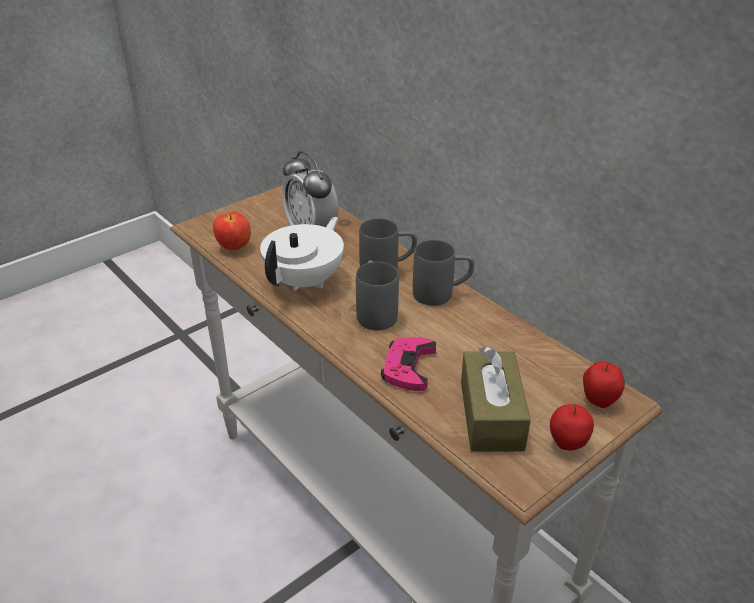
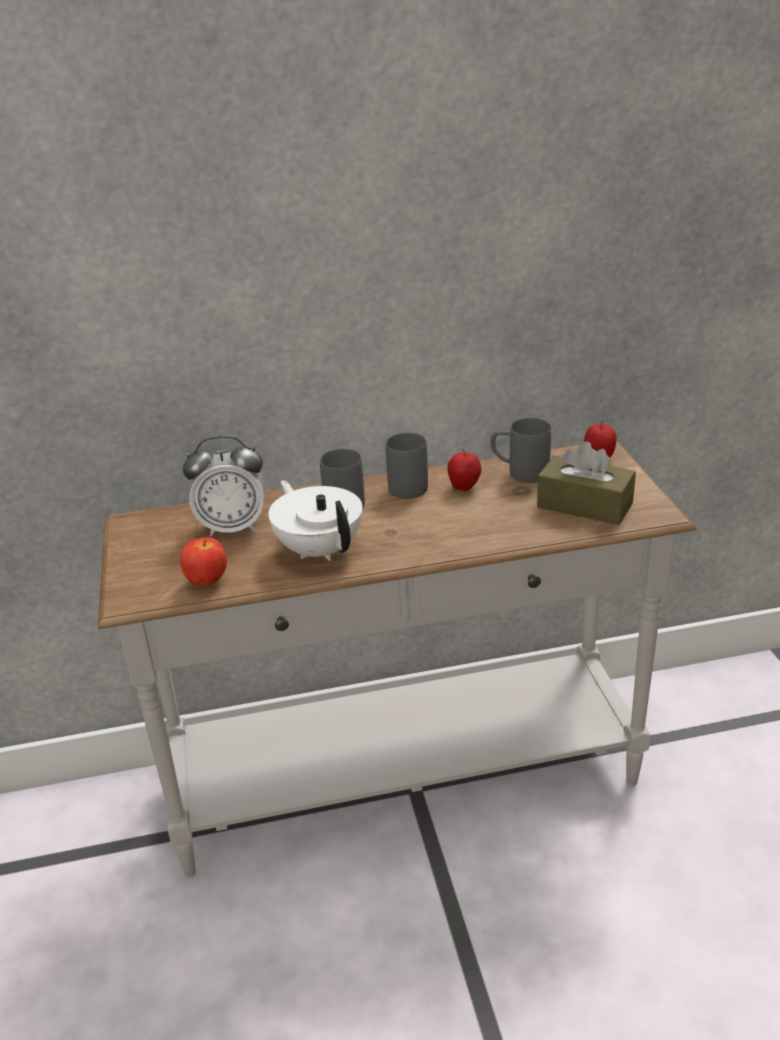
camera: 60 degrees left, 5 degrees down
grey mug [356,260,399,330] -> grey mug moved to [490,418,551,483]
pink game controller [381,337,436,391] -> none
apple [550,403,594,451] -> apple moved to [447,449,482,491]

